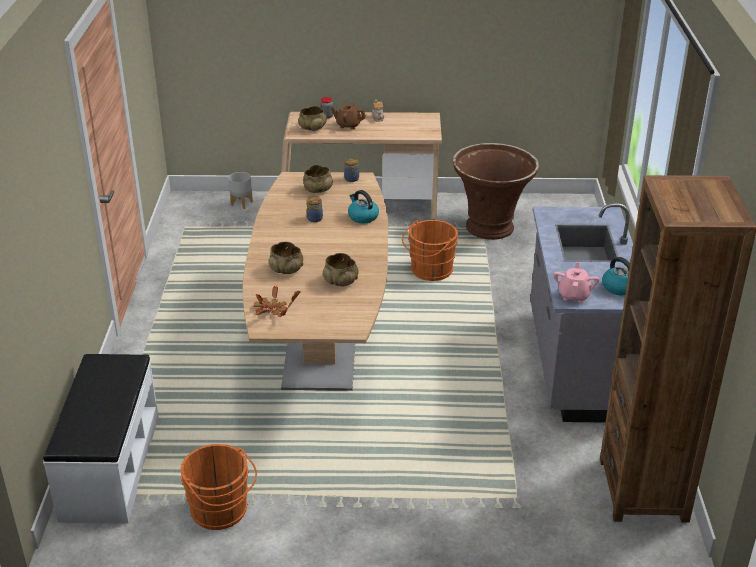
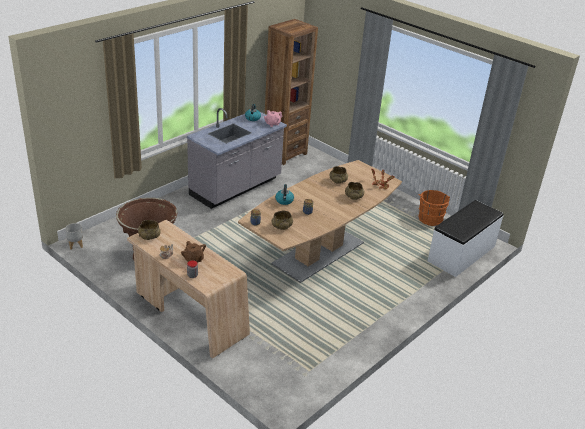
camera: 140 degrees left, 0 degrees up
grey planter [229,172,253,209] -> grey planter moved to [65,223,83,250]
beige bowl [298,106,327,131] -> beige bowl moved to [138,220,161,240]
orange bucket [402,220,458,281] -> none

